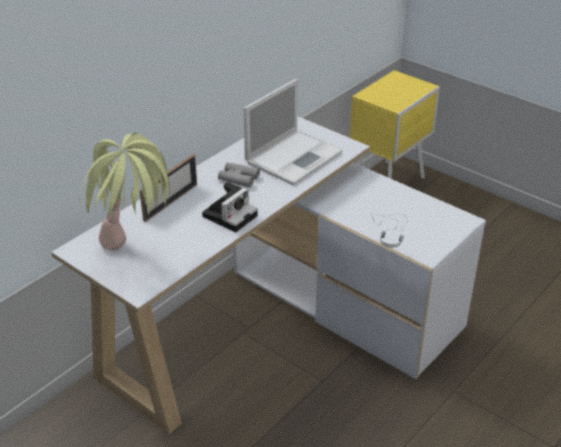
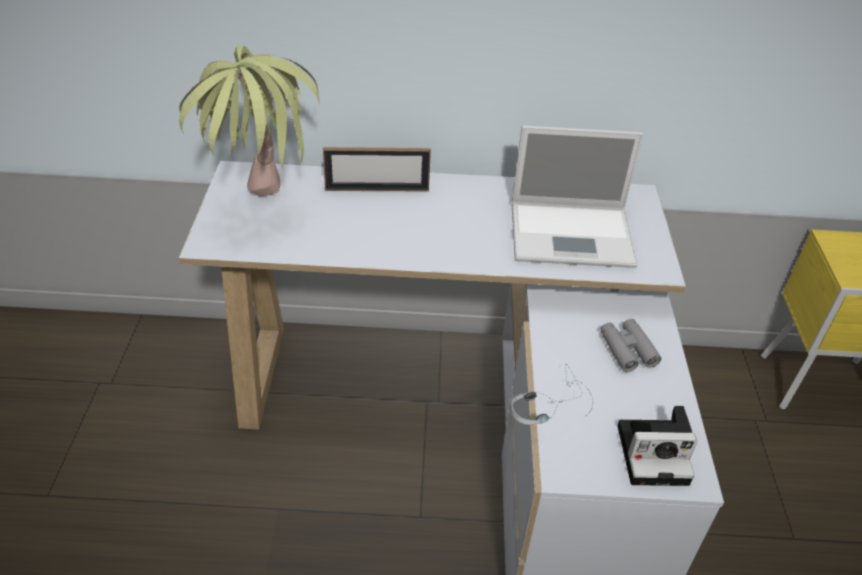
camera: 50 degrees right, 5 degrees up
camera [202,182,258,233] -> camera moved to [617,406,697,486]
grey binoculars [218,162,260,188] -> grey binoculars moved to [601,319,662,372]

